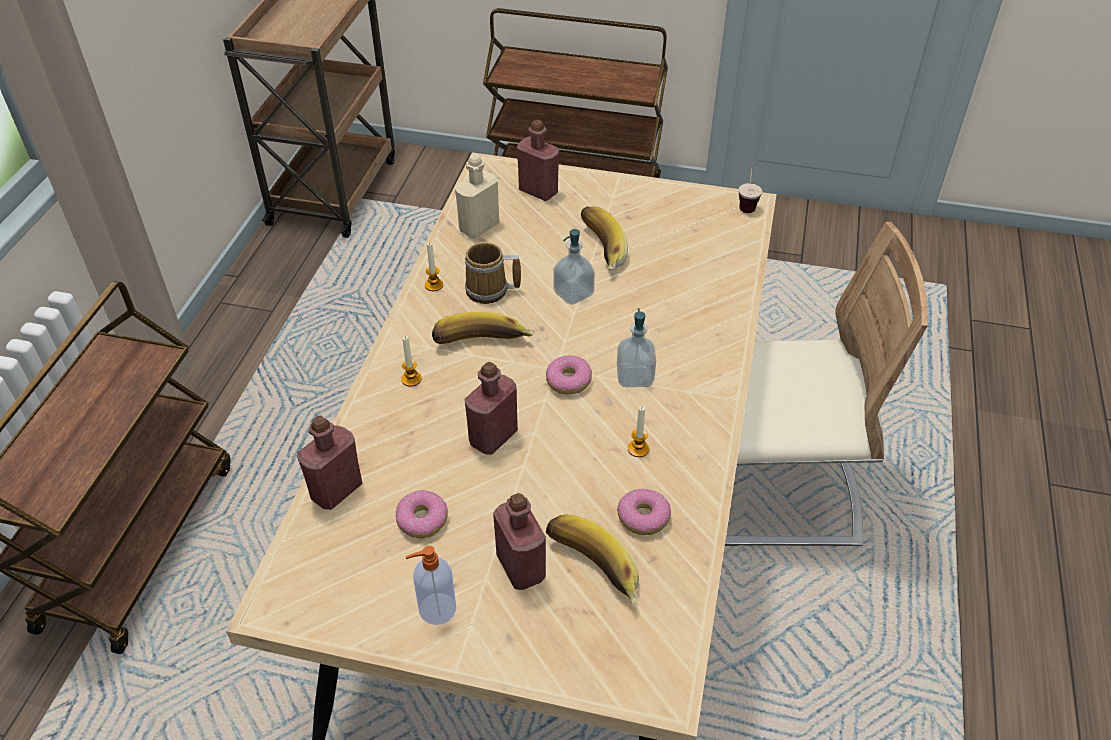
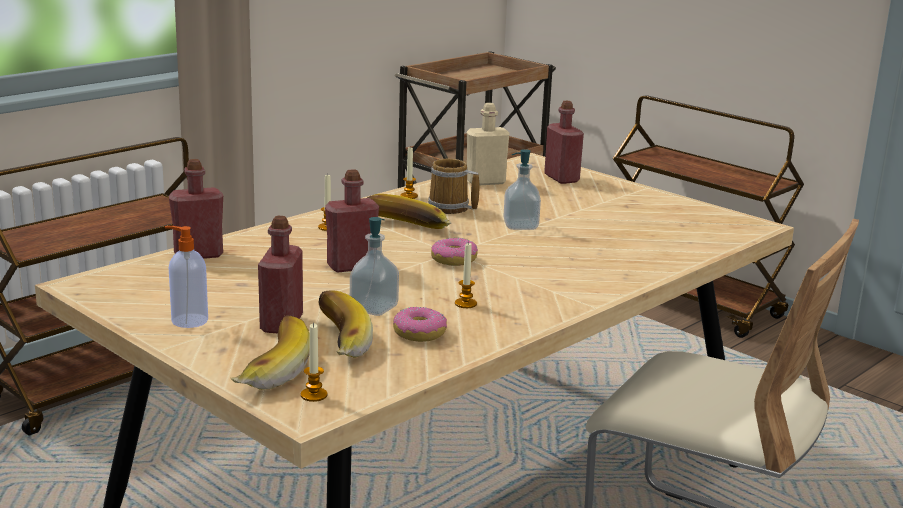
camera: 30 degrees right, 25 degrees down
donut [396,490,448,539] -> none
banana [581,207,628,270] -> banana moved to [230,316,309,390]
soap dispenser [617,308,656,387] -> soap dispenser moved to [350,217,399,316]
cup [739,159,762,213] -> none
none -> candle [301,323,327,402]

